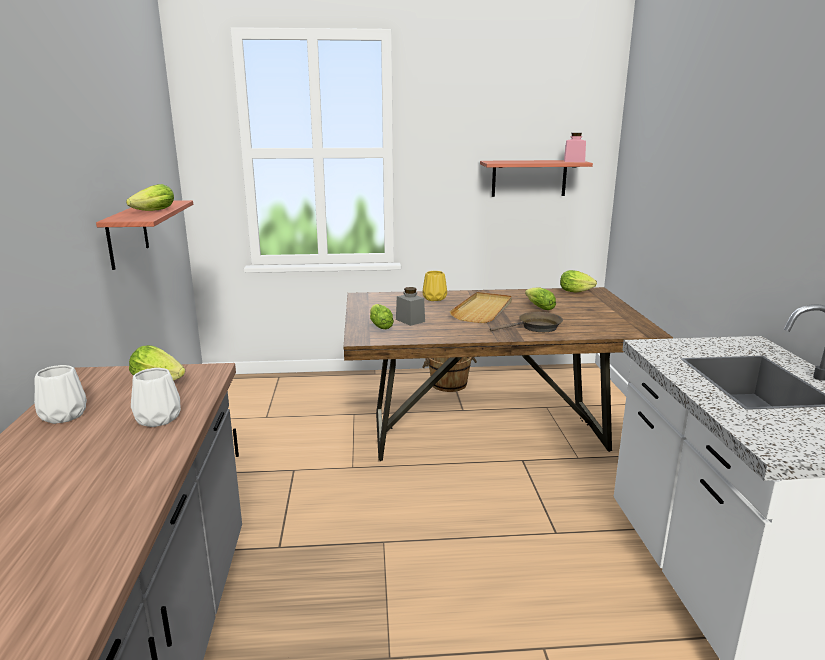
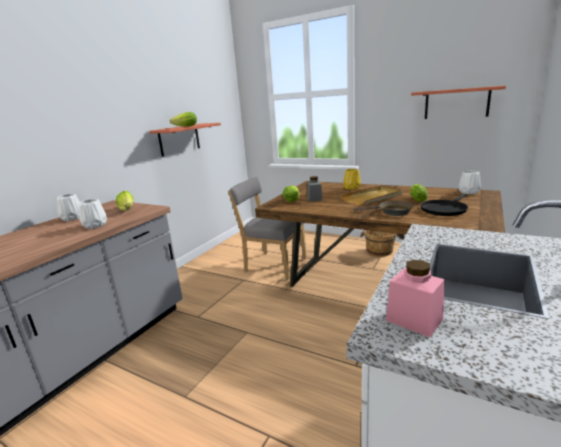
camera: 35 degrees right, 0 degrees up
lettuce [560,270,597,293] -> white vase [458,171,481,194]
pink jar [564,133,586,162] -> pink jar moved to [386,260,445,337]
none -> grey chair [228,177,307,279]
none -> black frying pan [420,194,468,216]

